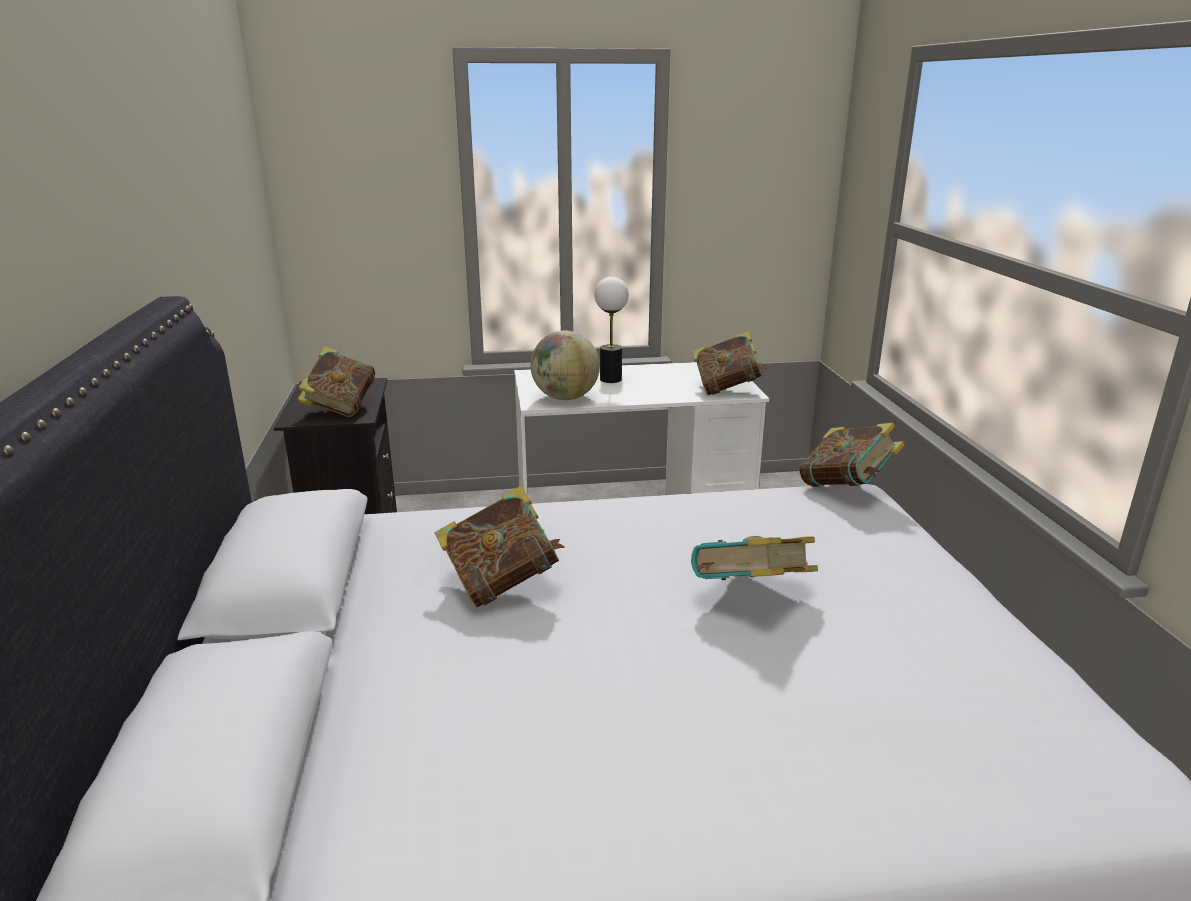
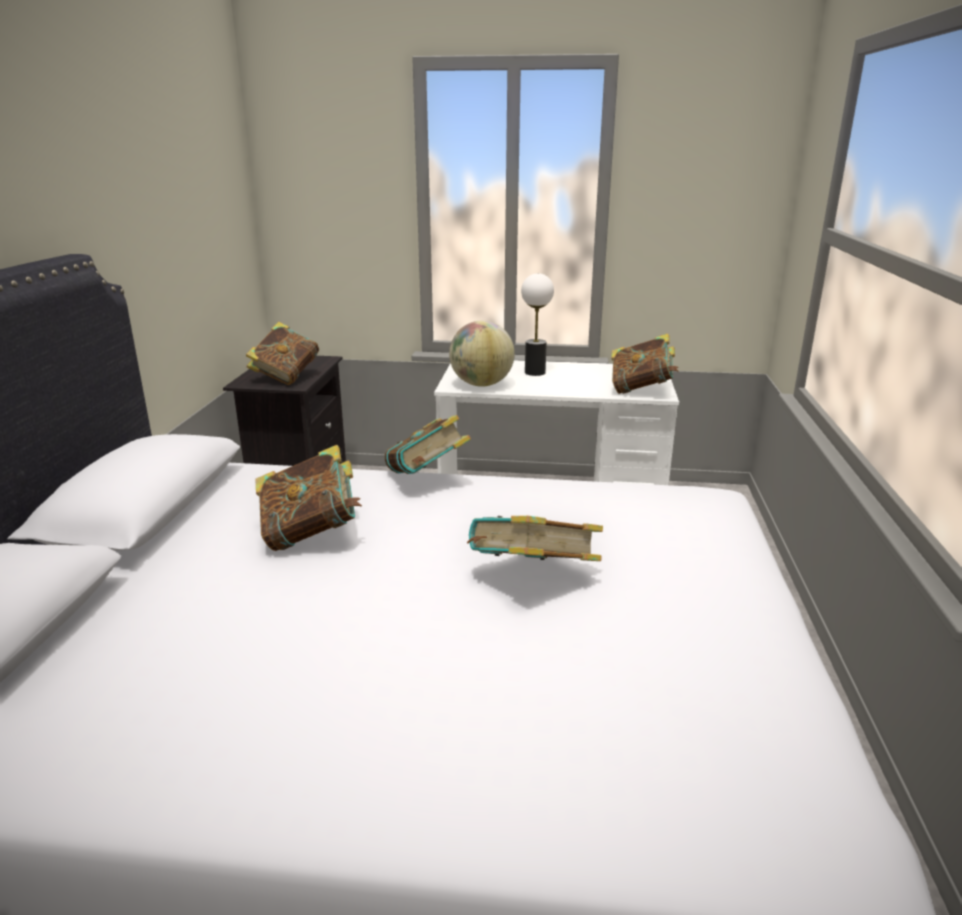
camera: 15 degrees right, 0 degrees up
book [799,423,905,487] -> book moved to [385,415,471,474]

